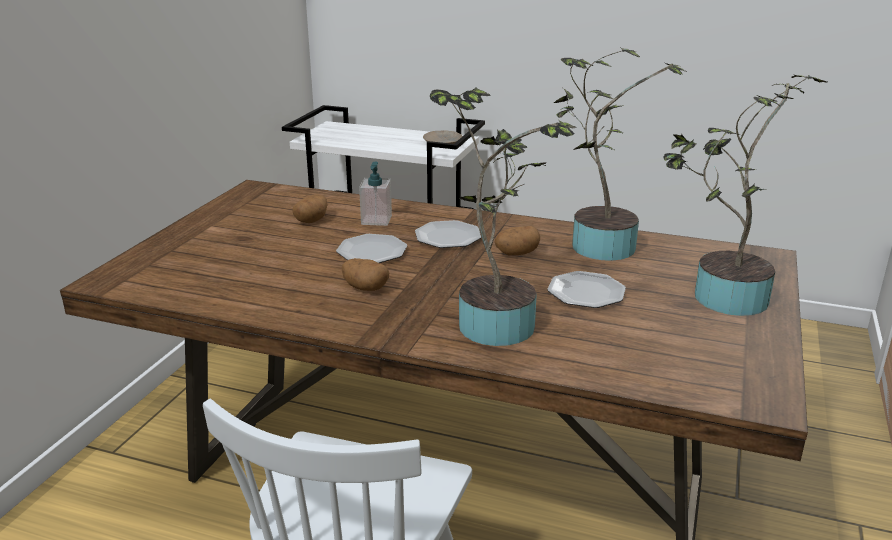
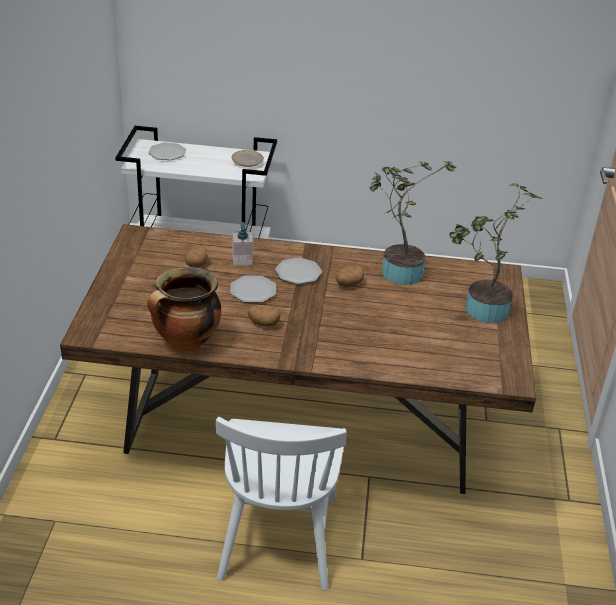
camera: 15 degrees left, 10 degrees up
potted plant [430,87,577,346] -> none
plate [547,271,626,308] -> plate moved to [148,142,186,160]
none -> cooking pot [147,267,221,351]

